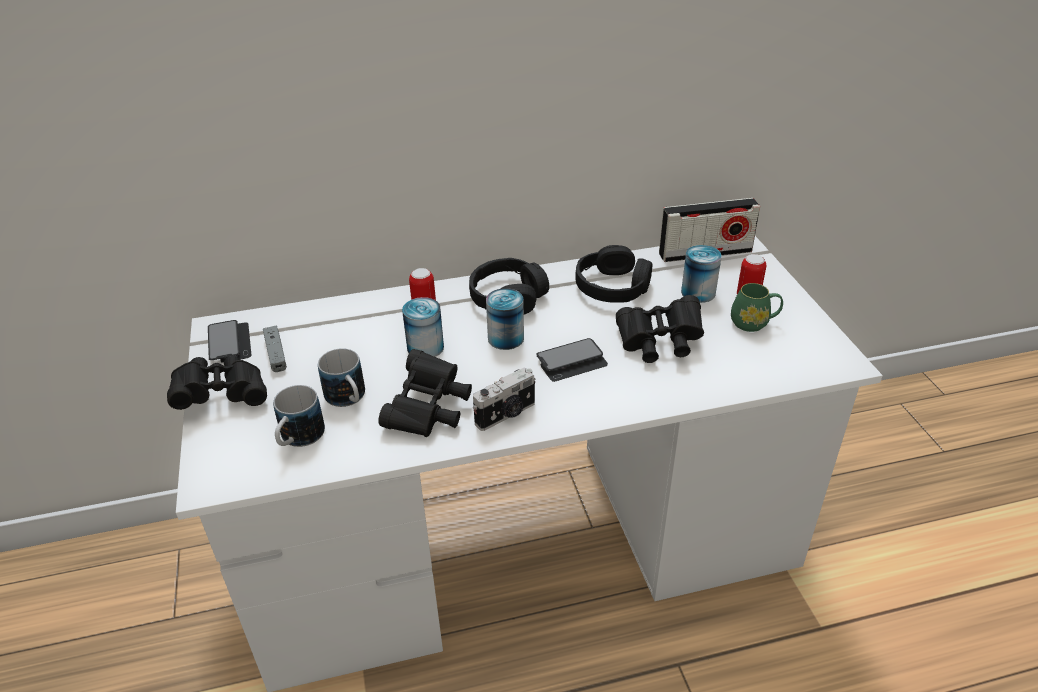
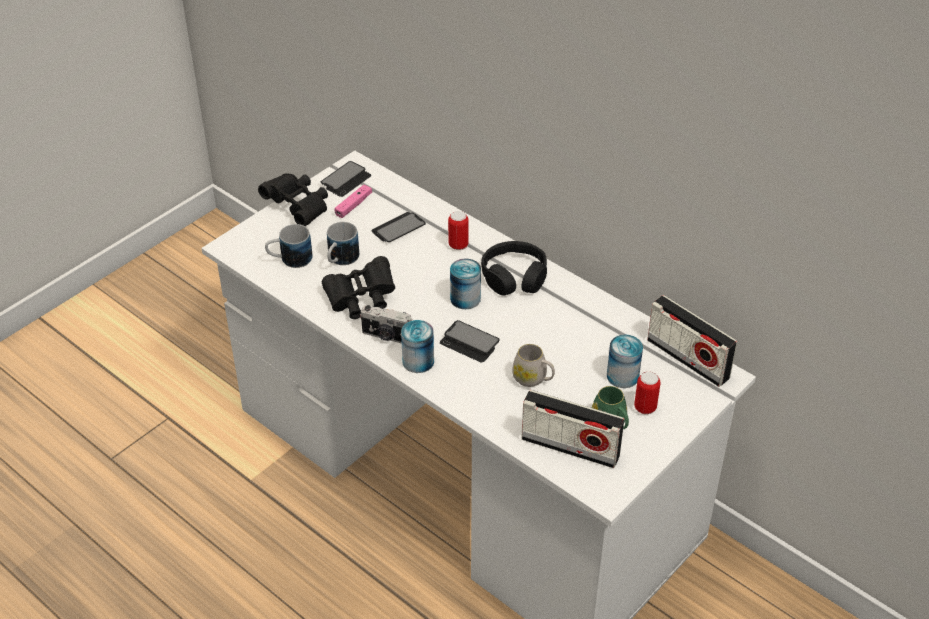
camera: 55 degrees right, 5 degrees up
grey game controller [263,326,287,372] -> pink game controller [334,185,372,218]
can [402,297,444,357] -> can moved to [401,320,434,373]
black headphones [575,245,652,303] -> none
black binoculars [616,295,704,363] -> white mug [512,344,555,387]
none -> phone [372,212,426,242]
none -> radio [521,390,624,468]

